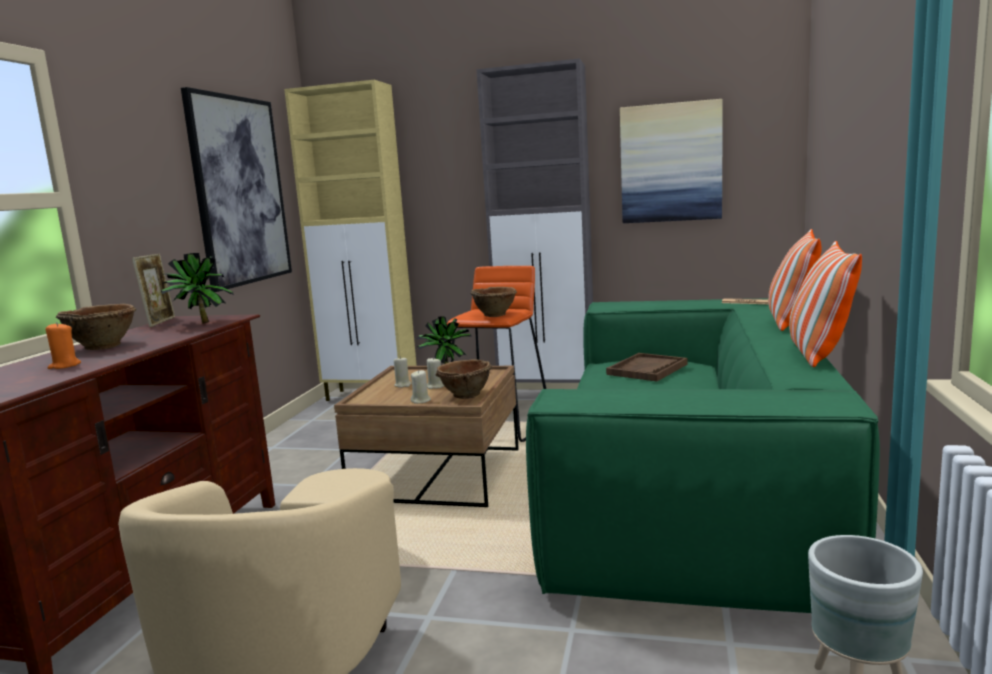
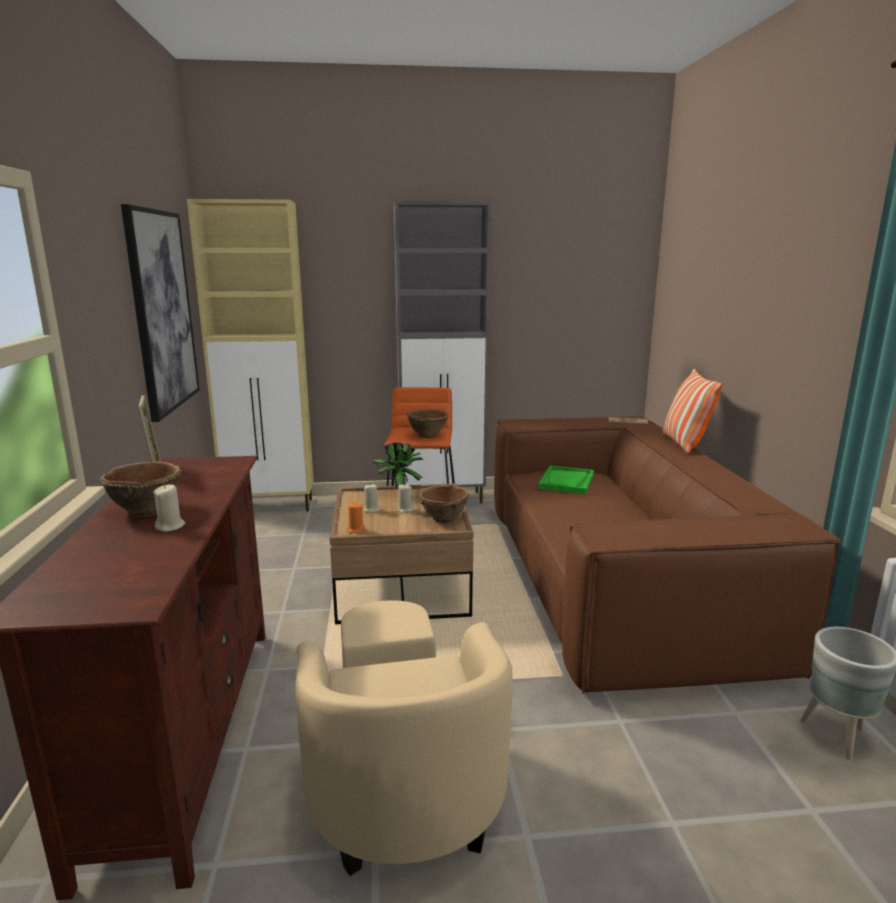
camera: 20 degrees left, 5 degrees up
orange candle [45,322,81,369] -> orange candle moved to [347,503,365,534]
potted plant [161,253,234,324] -> none
beige candle [411,370,431,404] -> beige candle moved to [153,484,185,532]
green sofa [526,298,880,613] -> brown sofa [494,416,841,694]
brown tray [606,353,687,382] -> green tray [538,466,594,494]
picture [620,99,723,223] -> none
pillow [789,241,862,367] -> none

